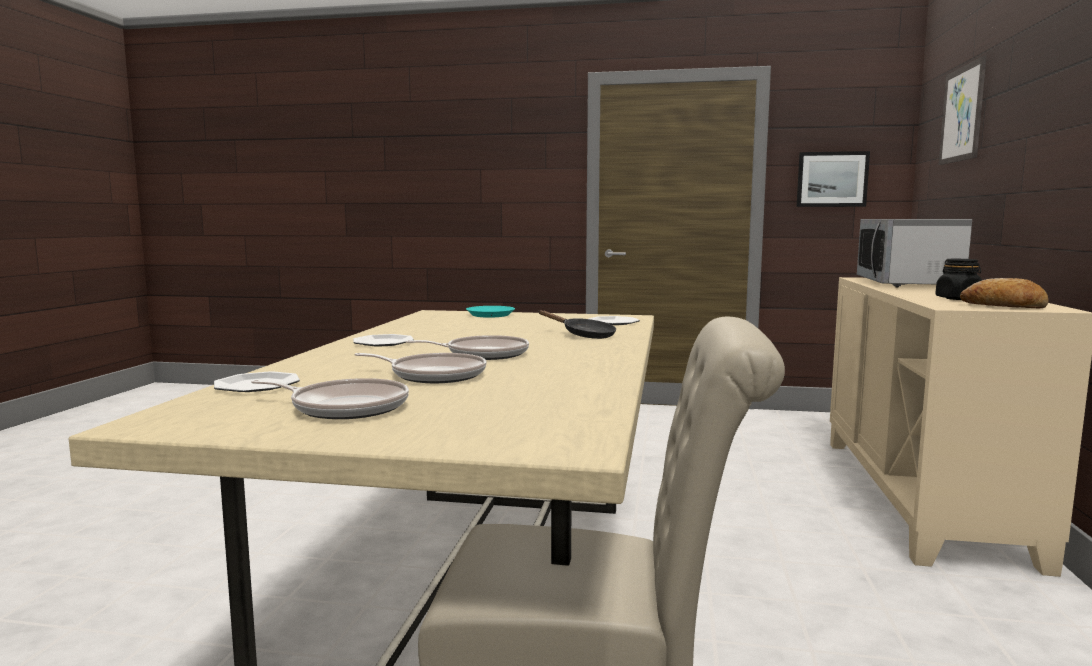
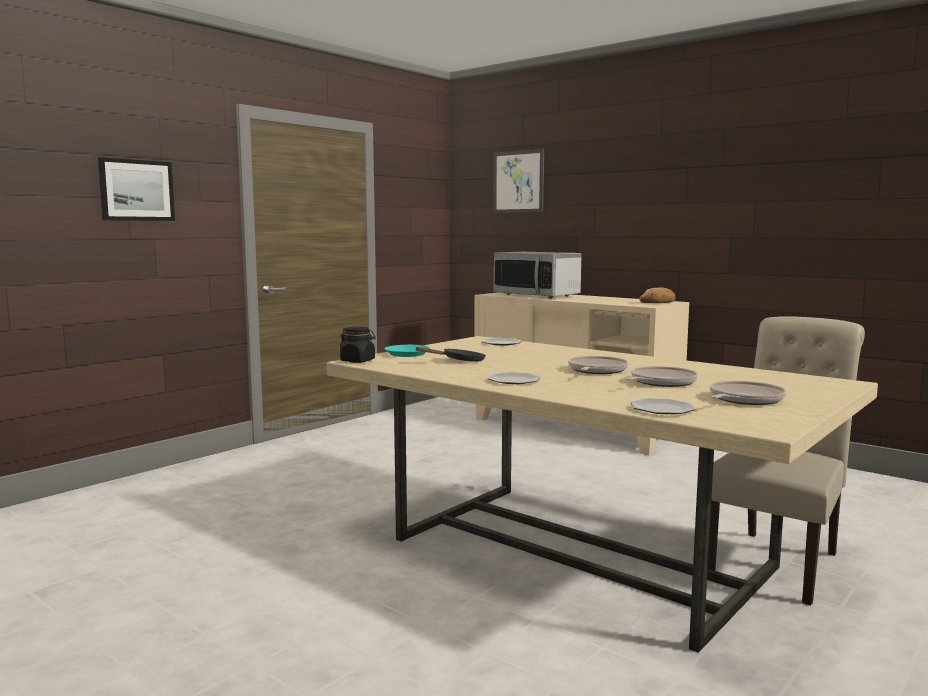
camera: 60 degrees left, 0 degrees up
black frying pan [539,310,616,339] -> black frying pan moved to [416,347,486,362]
picture [797,151,870,207] -> picture moved to [98,157,175,221]
black jar [935,259,982,300] -> black jar moved to [340,327,375,363]

